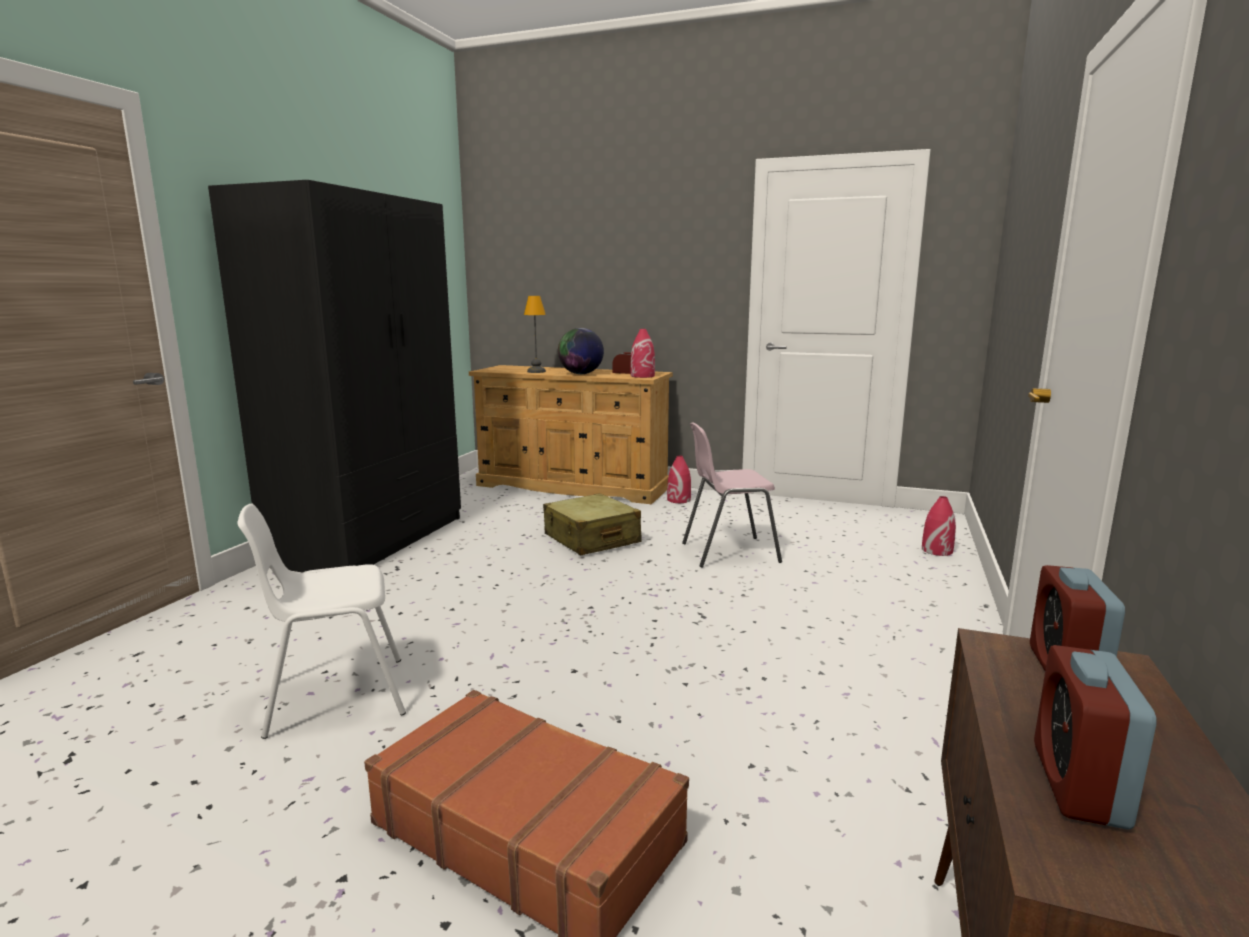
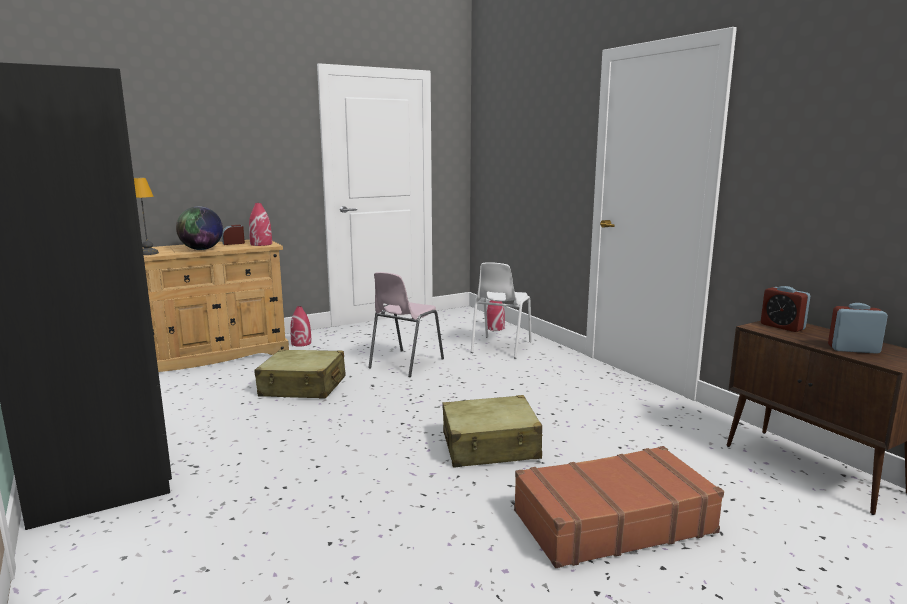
camera: 50 degrees left, 0 degrees up
white chair [237,503,406,739] -> white chair moved to [471,262,532,358]
alarm clock [1034,645,1157,830] -> alarm clock turned 135 degrees clockwise [828,303,888,354]
none -> beige suitcase [443,395,543,468]

